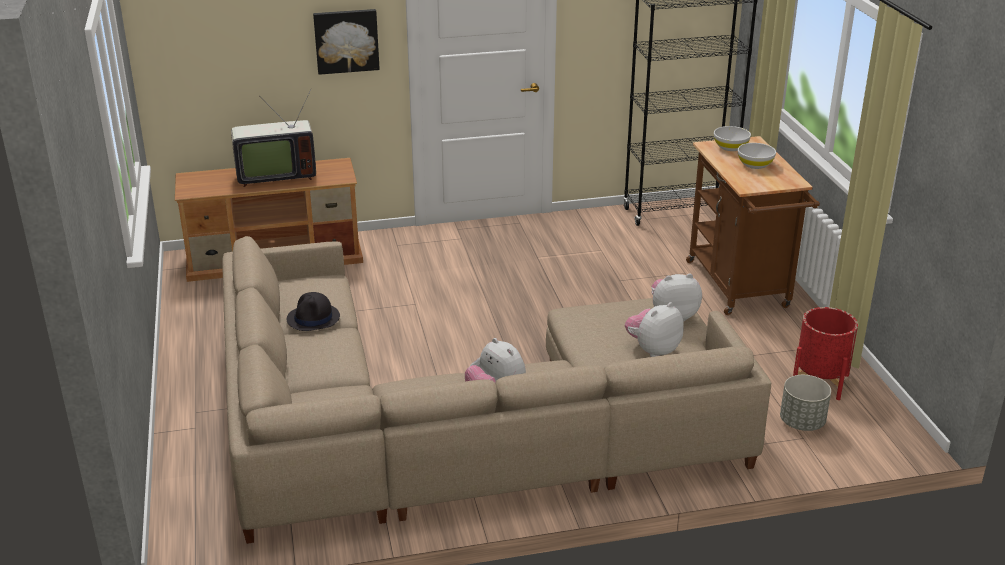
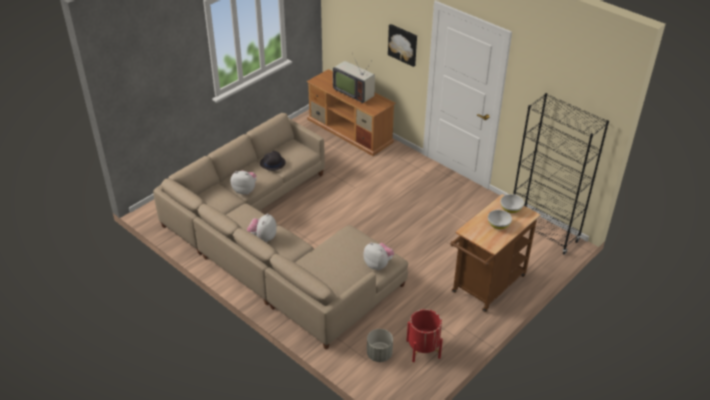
camera: 55 degrees right, 10 degrees up
plush toy [625,302,684,357] -> plush toy moved to [231,171,256,195]

